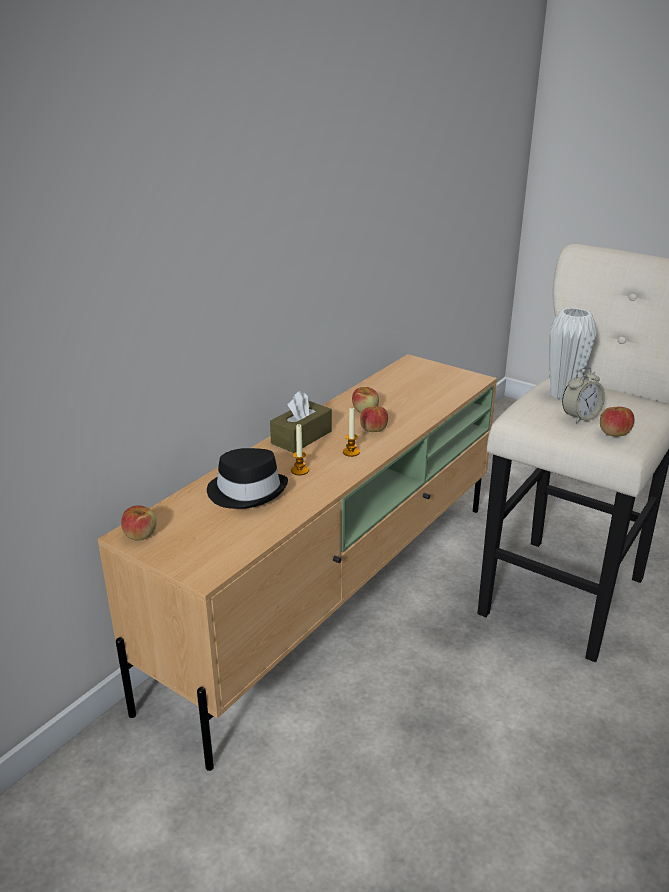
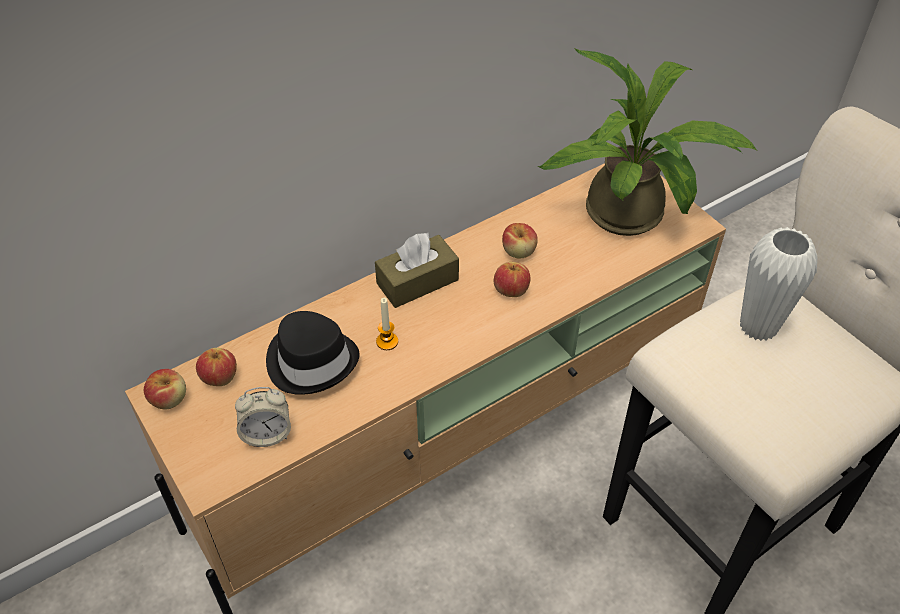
camera: 20 degrees right, 20 degrees up
candle [343,408,360,457] -> none
alarm clock [562,367,605,424] -> alarm clock moved to [235,387,291,447]
apple [600,406,635,436] -> apple moved to [196,348,237,386]
none -> potted plant [538,48,757,236]

